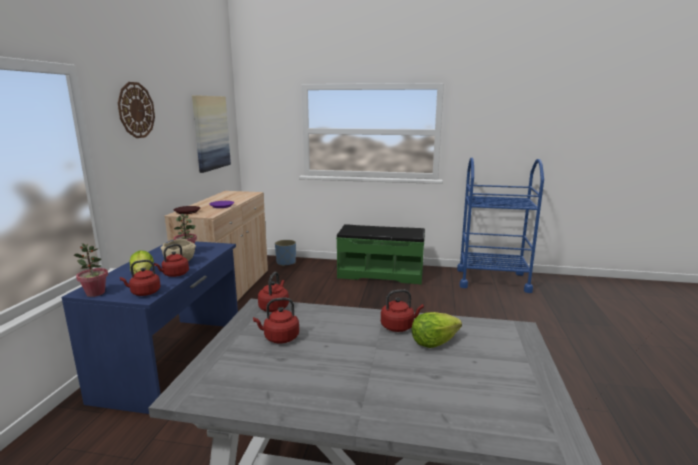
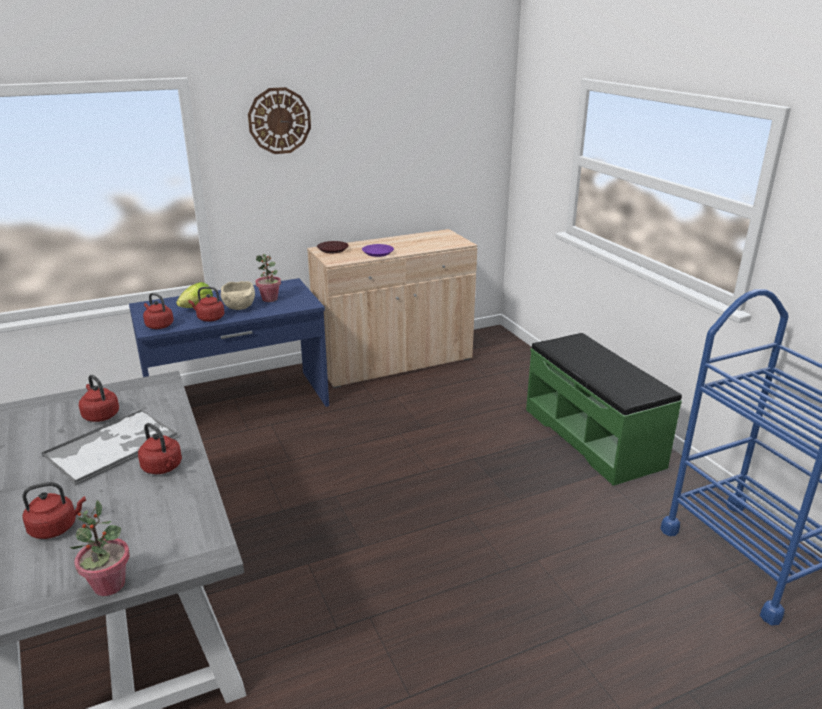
camera: 55 degrees right, 10 degrees up
potted plant [74,243,108,297] -> potted plant moved to [70,500,130,596]
picture [192,95,231,173] -> none
red kettle [258,272,289,312] -> red kettle moved to [22,482,86,539]
blue planter [275,240,296,266] -> none
lettuce [412,312,462,348] -> none
none -> tray [42,409,179,486]

